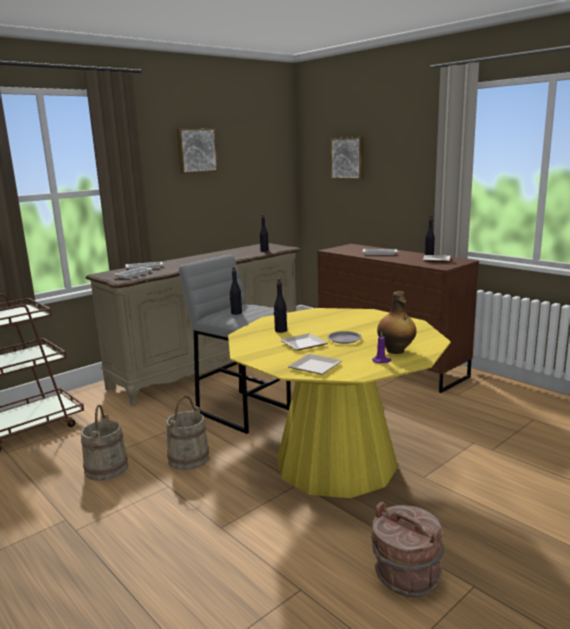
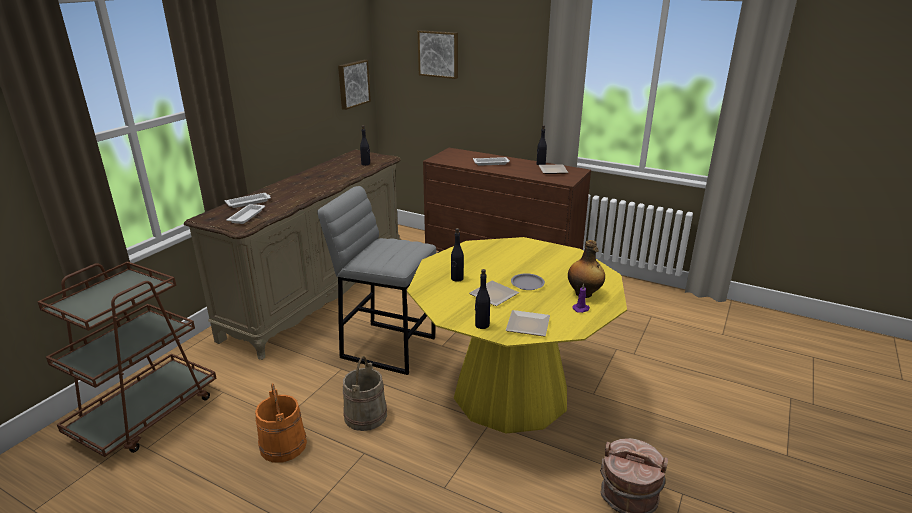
camera: 20 degrees left, 10 degrees up
beige bucket [81,404,128,481] -> orange bucket [255,384,307,463]
picture [177,128,218,174] -> picture moved to [338,60,371,110]
black bottle [230,267,242,315] -> black bottle moved to [475,269,490,329]

